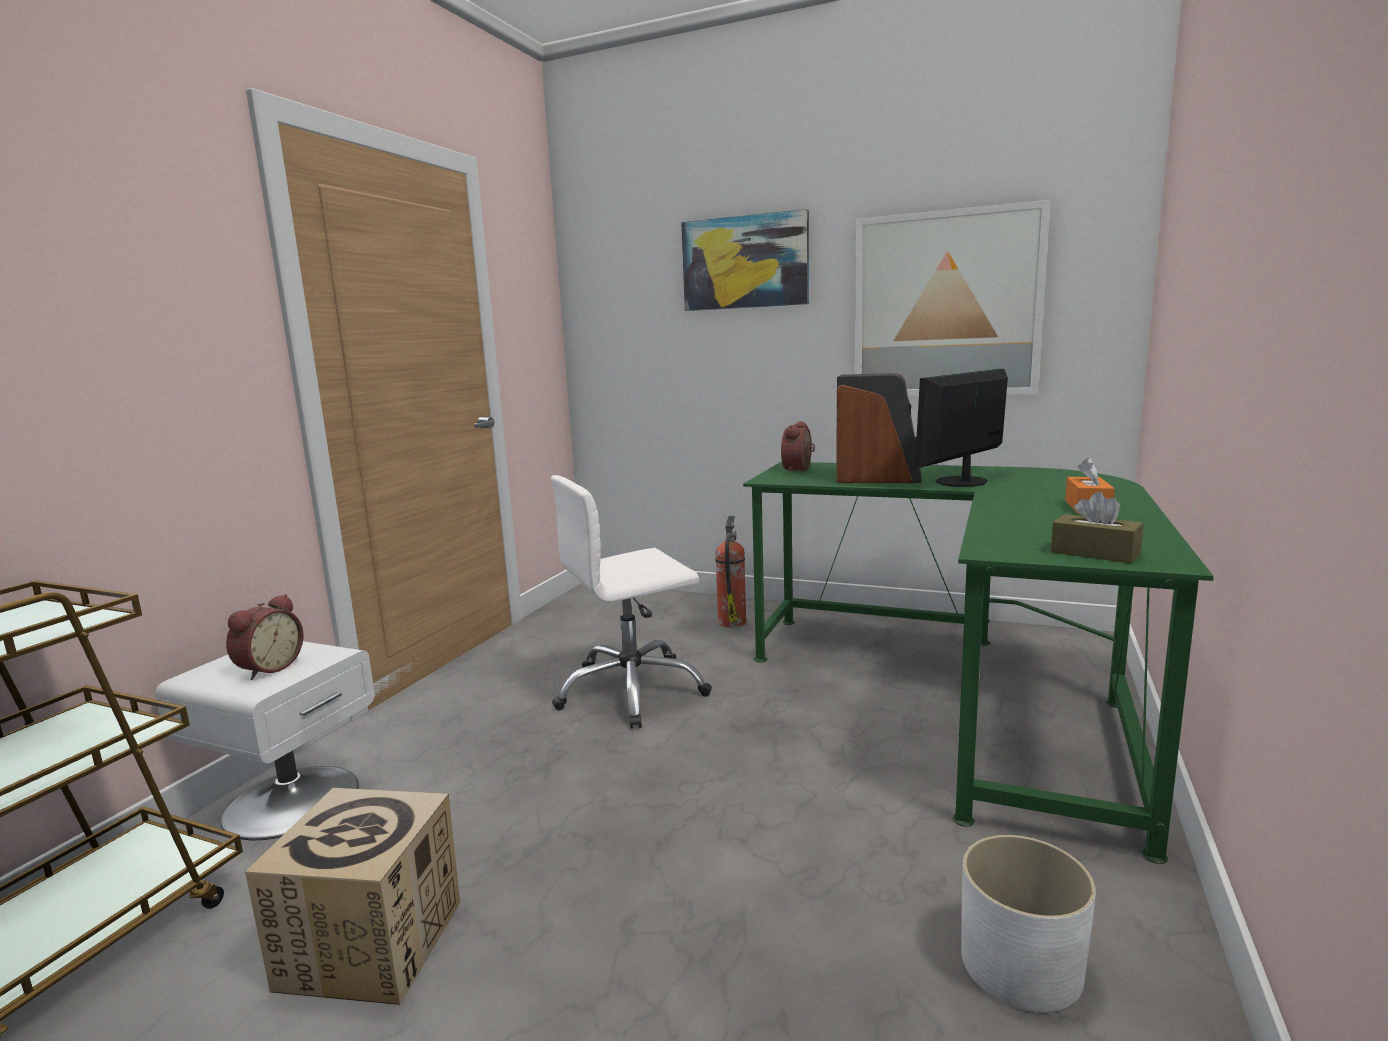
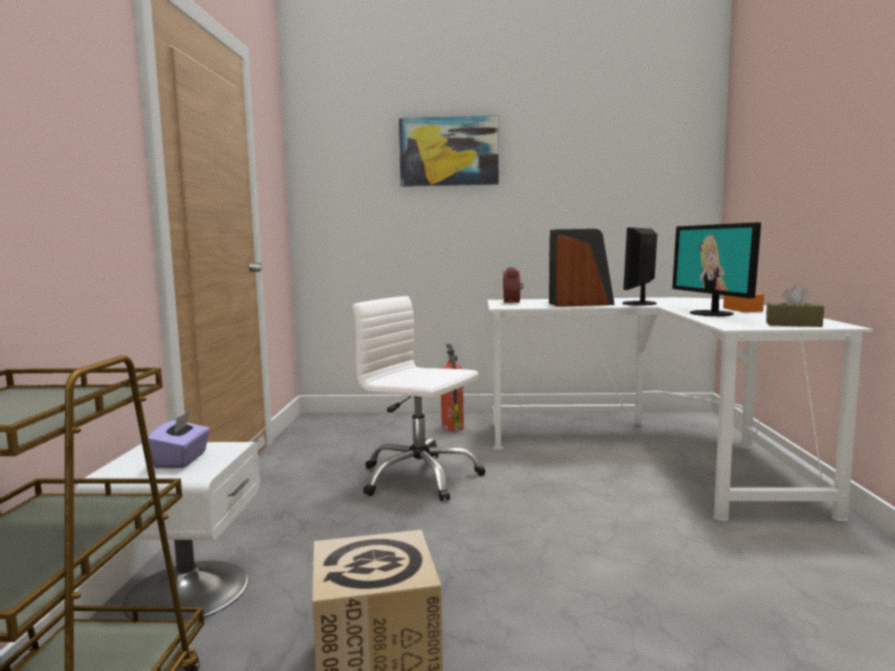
camera: 20 degrees left, 5 degrees down
alarm clock [226,594,303,680] -> purple tissue box [148,411,210,468]
white office chair [551,475,712,729] -> white office chair turned 75 degrees clockwise [353,296,485,501]
green desk [743,462,1214,864] -> white desk [488,297,873,522]
picture [855,200,1050,396] -> none
white planter [961,835,1096,1013] -> none
none -> monitor [672,222,761,316]

